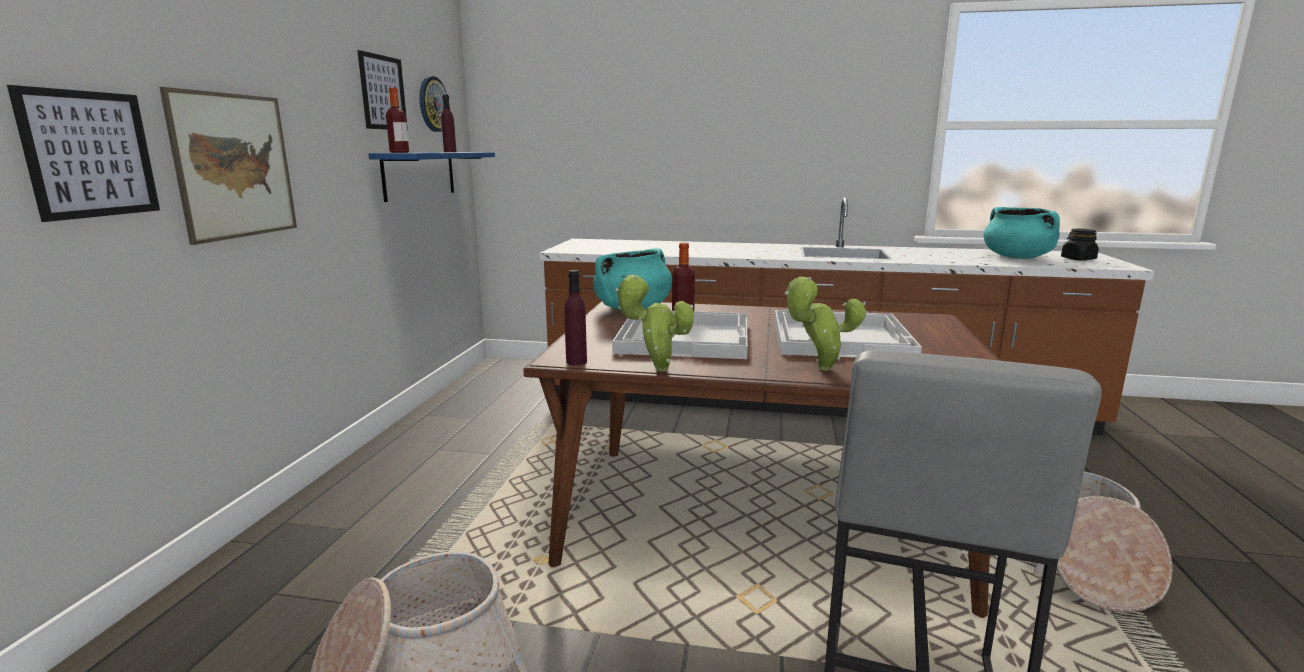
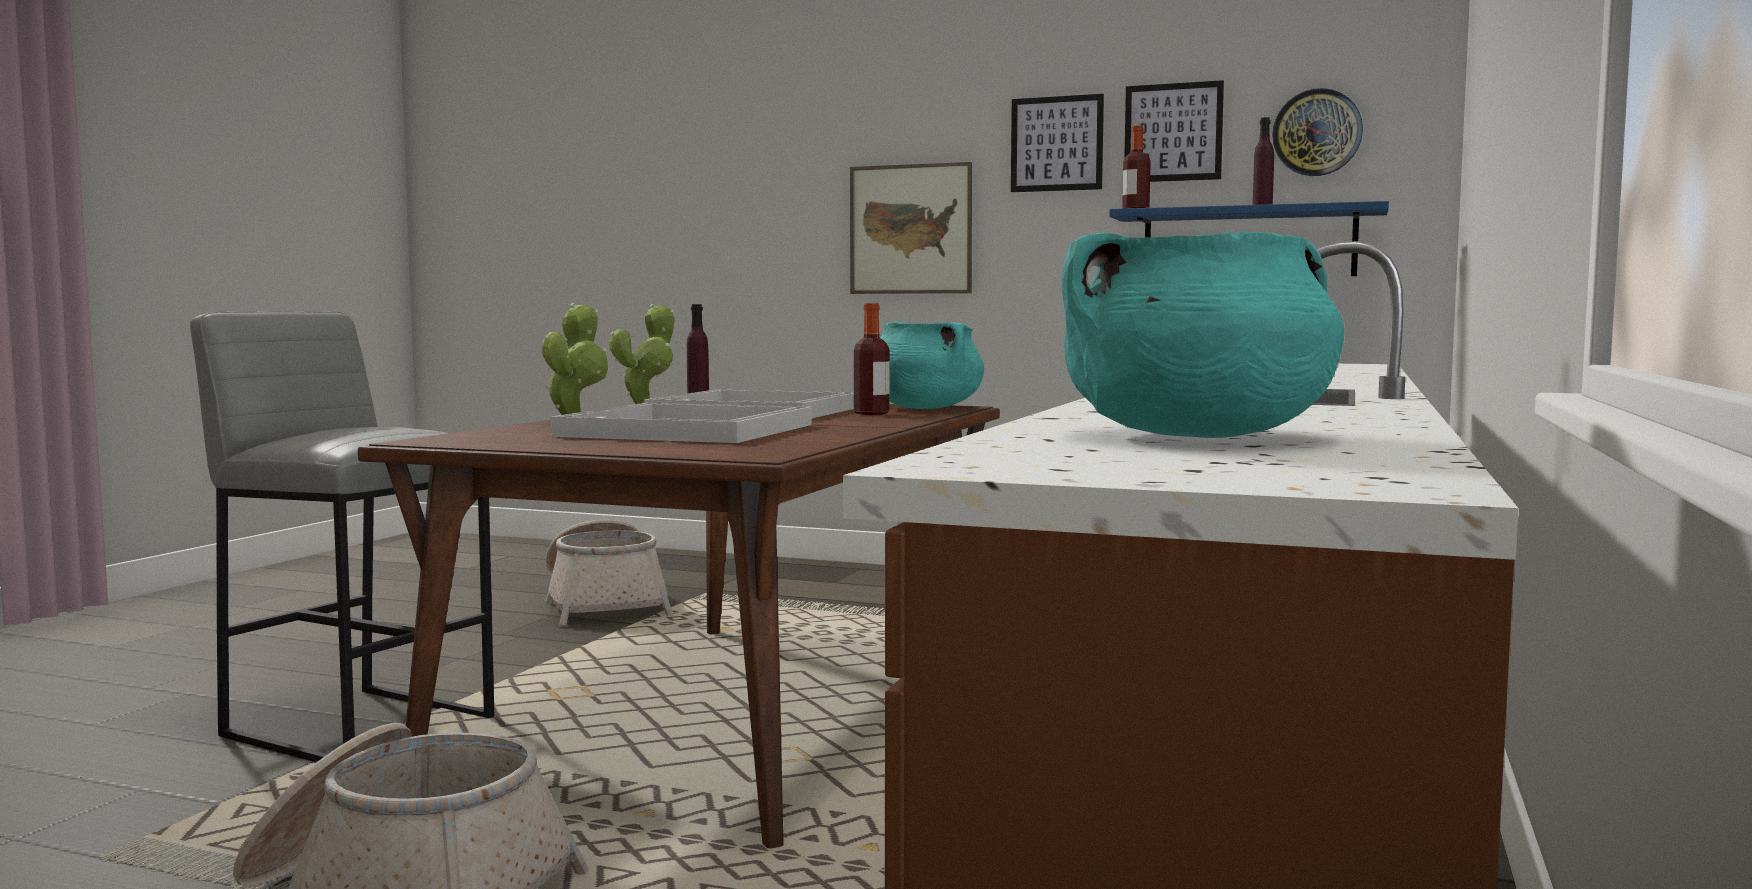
camera: 100 degrees right, 10 degrees down
picture [7,85,160,222] -> picture moved to [1011,94,1104,192]
black jar [1061,229,1099,261] -> none

